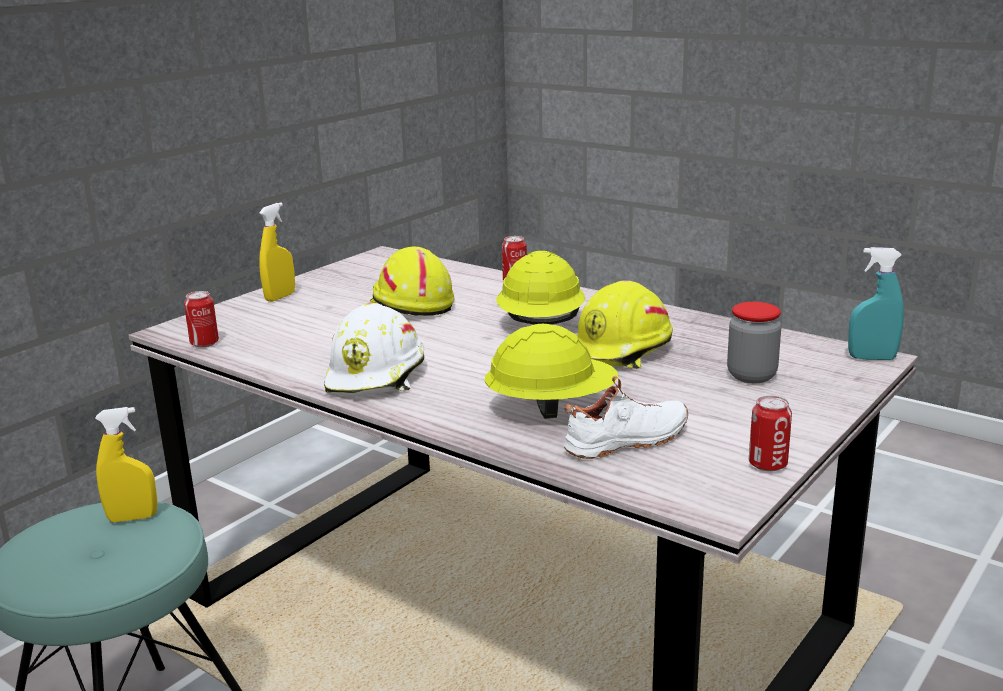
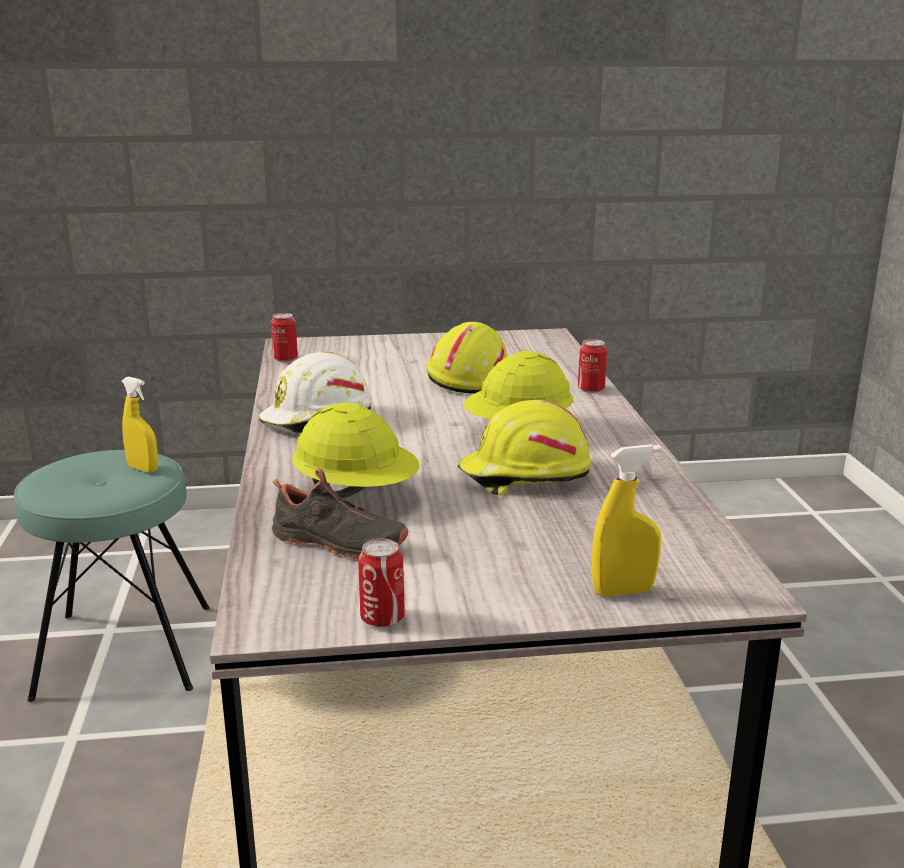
camera: 45 degrees right, 0 degrees up
yellow spray bottle [259,202,295,302] -> yellow spray bottle moved to [592,444,661,597]
white shoe [564,376,688,459] -> black shoe [272,468,408,558]
jar [727,302,781,383] -> none
turquoise spray bottle [848,247,904,360] -> none

